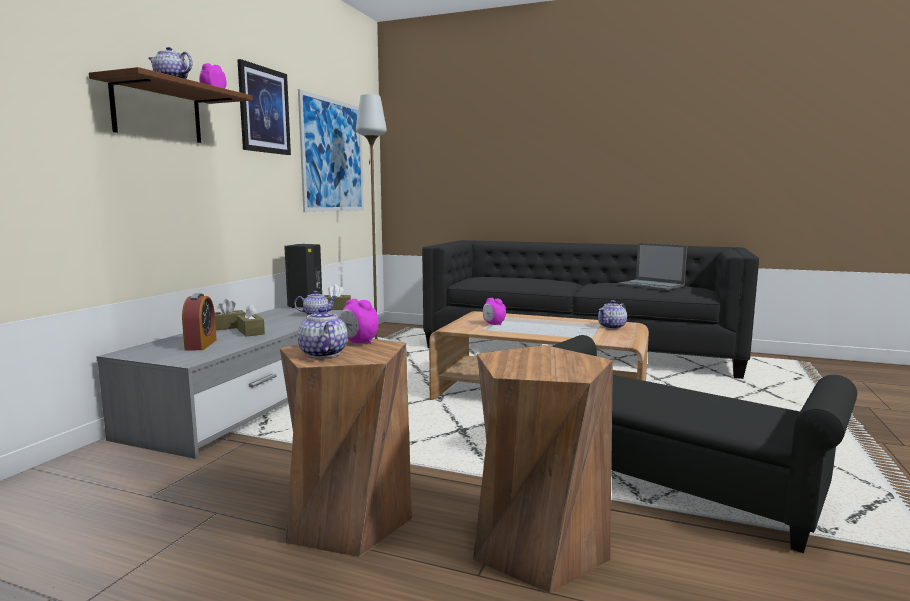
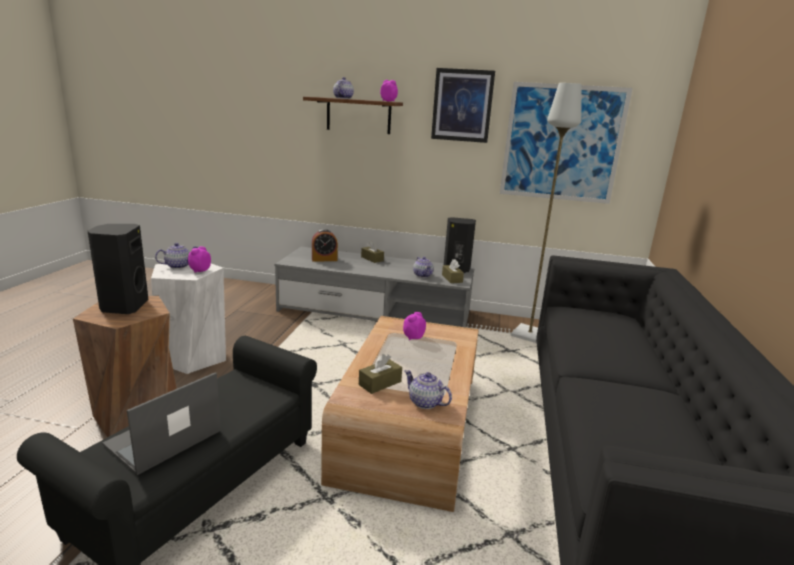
camera: 80 degrees right, 10 degrees up
brown tissue box [237,303,265,336] -> brown tissue box moved to [359,354,402,394]
brown stool [280,339,412,557] -> white stool [151,264,226,374]
laptop [617,243,687,290] -> laptop moved to [102,372,221,475]
none -> black speaker [88,224,148,314]

